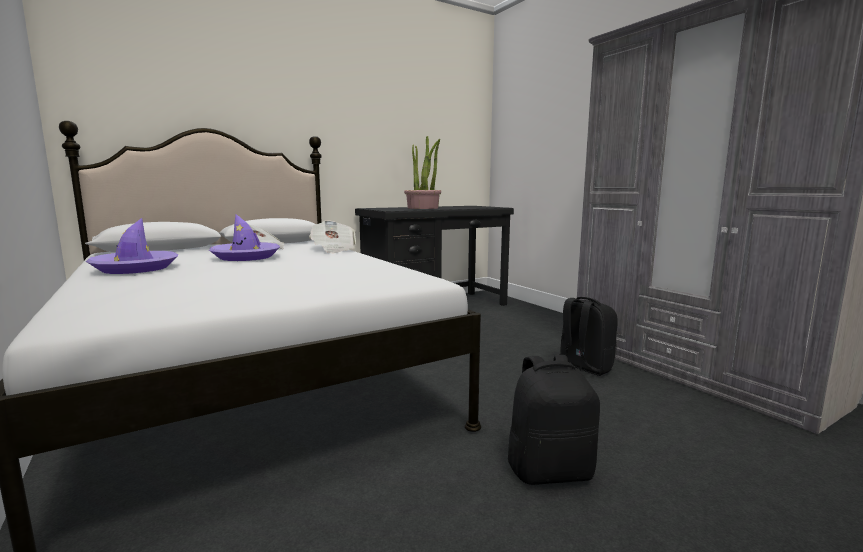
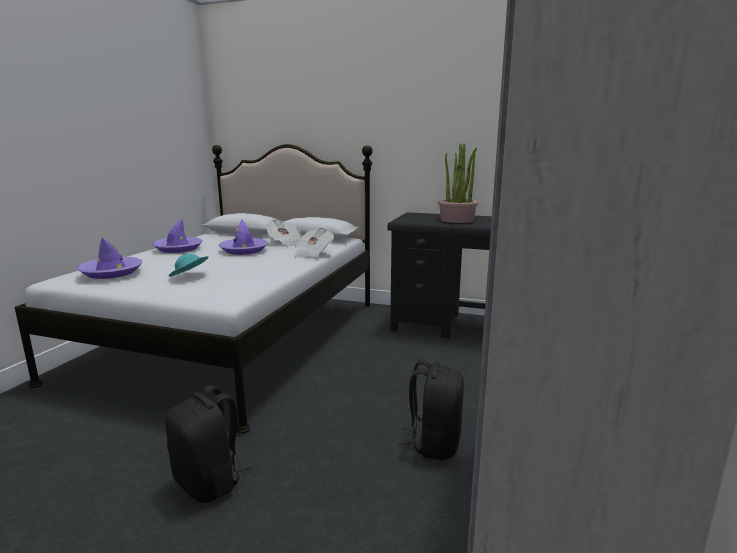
camera: 50 degrees right, 5 degrees up
none -> purple hat [76,237,143,279]
none -> turquoise hat [169,254,209,277]

